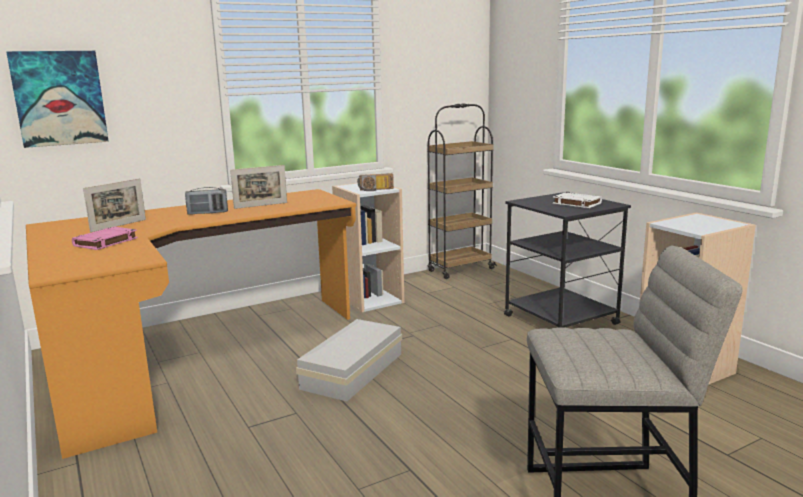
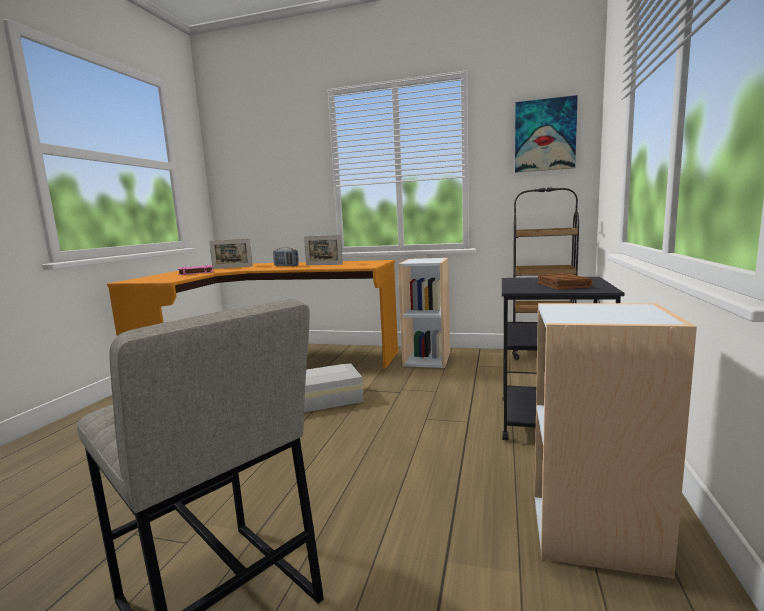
camera: 45 degrees right, 5 degrees down
picture [6,51,109,148] -> picture moved to [515,95,578,173]
radio [357,173,394,191] -> none
white book [553,192,602,208] -> brown book [536,273,593,290]

